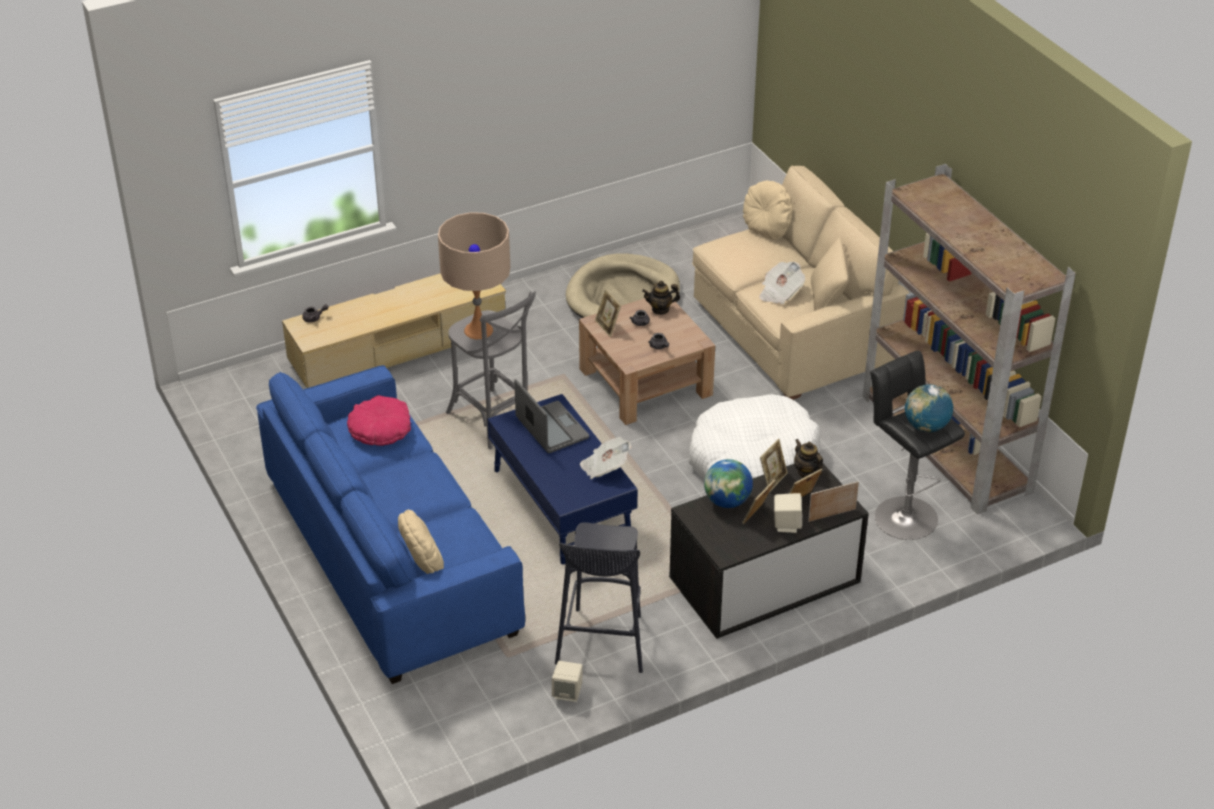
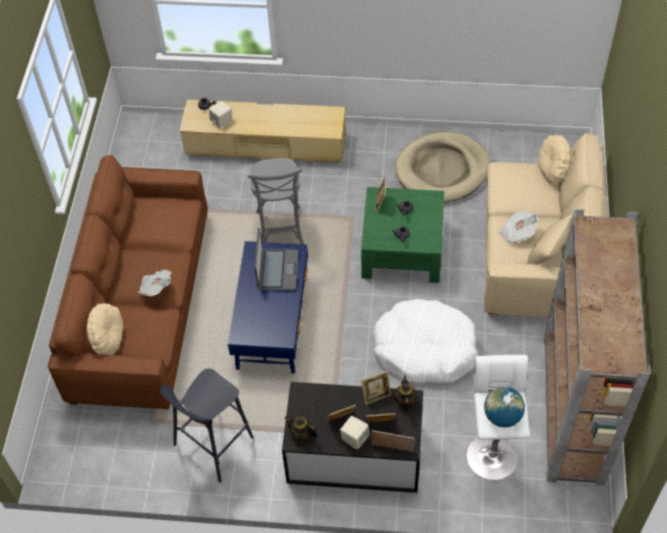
camera: 35 degrees right, 15 degrees up
blue sofa [256,365,525,684] -> brown sofa [47,155,208,409]
pink pillow [347,395,411,446] -> none
beige table lamp [438,212,510,339] -> none
beige speaker [552,661,583,702] -> beige speaker moved to [209,101,232,129]
brown coffee table [579,298,715,425] -> green coffee table [361,187,444,283]
newspaper [580,437,631,479] -> newspaper moved to [138,269,172,296]
teapot [642,281,680,315] -> teapot moved to [284,417,318,442]
globe [704,459,753,508] -> none
black stool [870,351,965,540] -> white stool [467,355,530,480]

